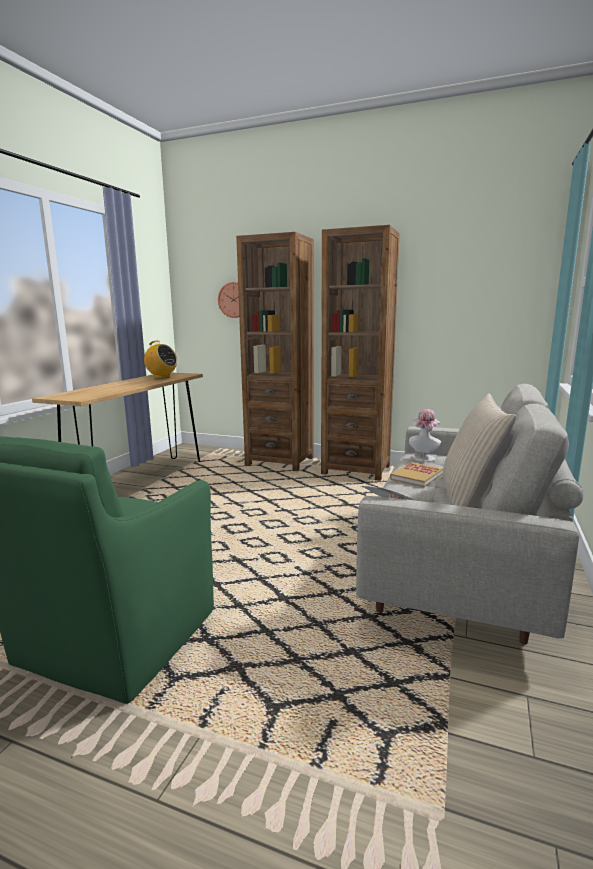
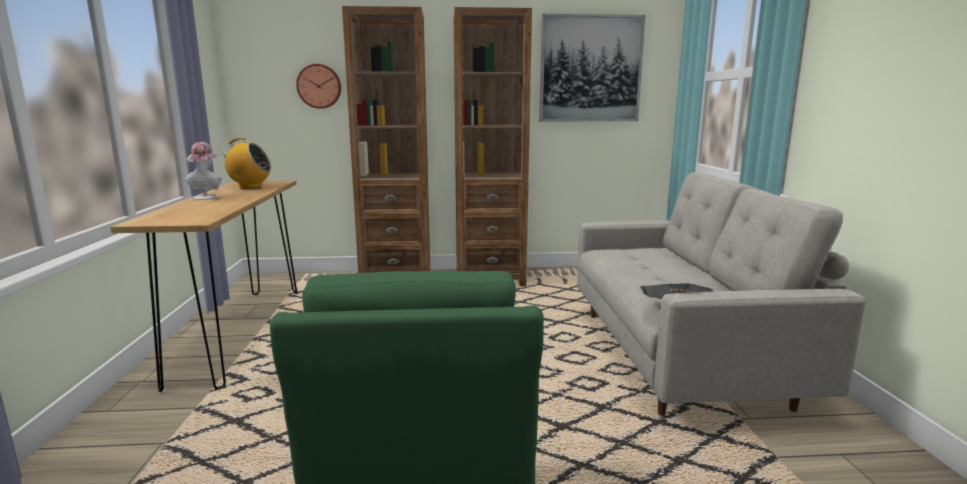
camera: 25 degrees left, 0 degrees up
book [390,462,443,487] -> none
hat [409,409,441,462] -> hat moved to [185,142,222,200]
beige pillow [443,393,516,508] -> none
none -> picture [539,14,645,121]

